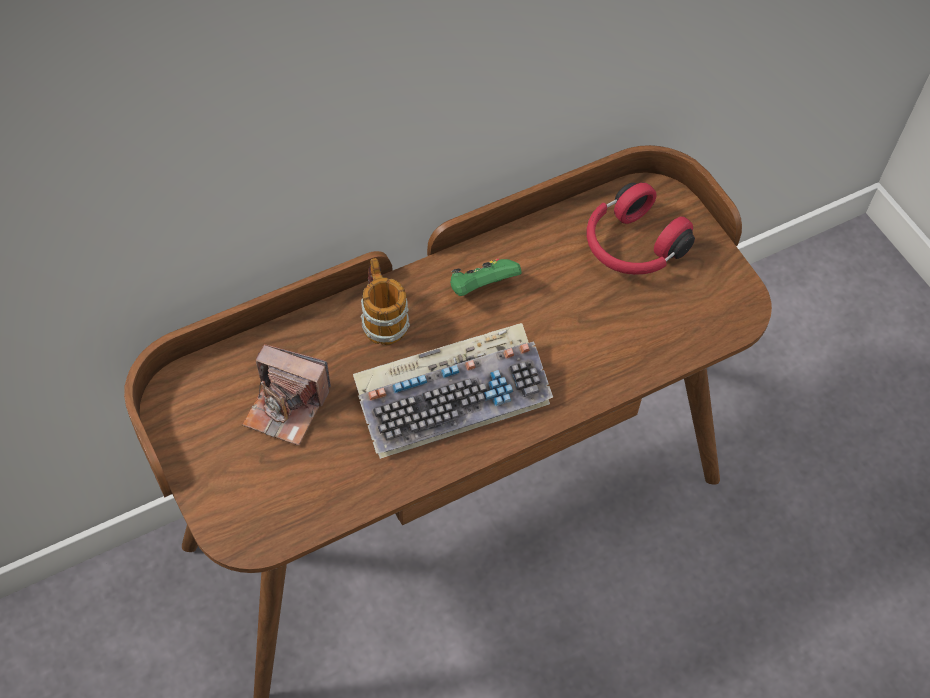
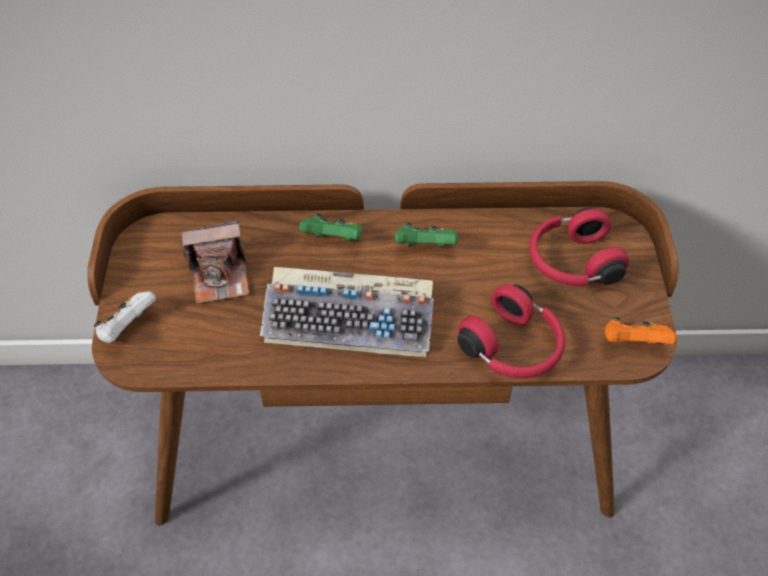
camera: 30 degrees right, 5 degrees down
camera [242,344,331,446] -> camera turned 60 degrees counterclockwise [180,220,249,304]
mug [361,258,410,345] -> green game controller [300,213,363,242]
none -> white game controller [94,291,157,343]
none -> red headphones [457,284,565,378]
none -> orange game controller [605,317,677,344]

